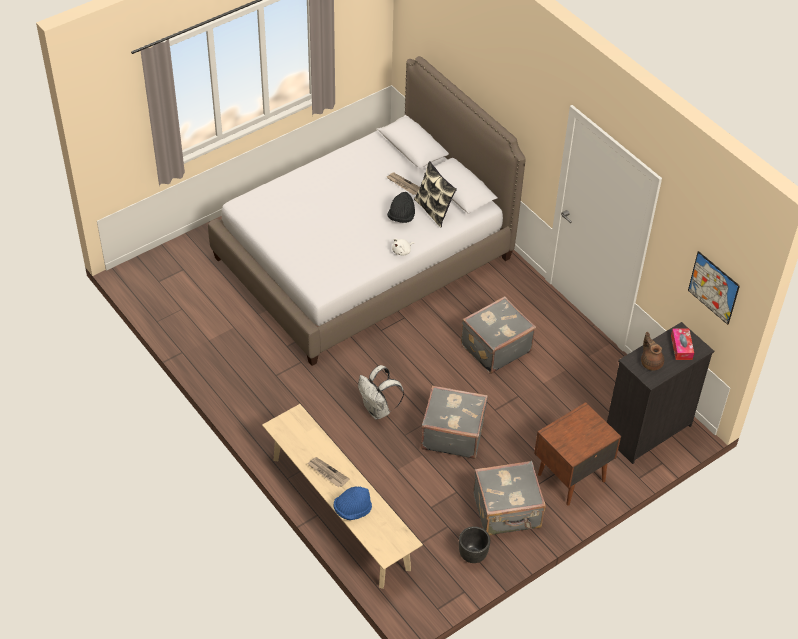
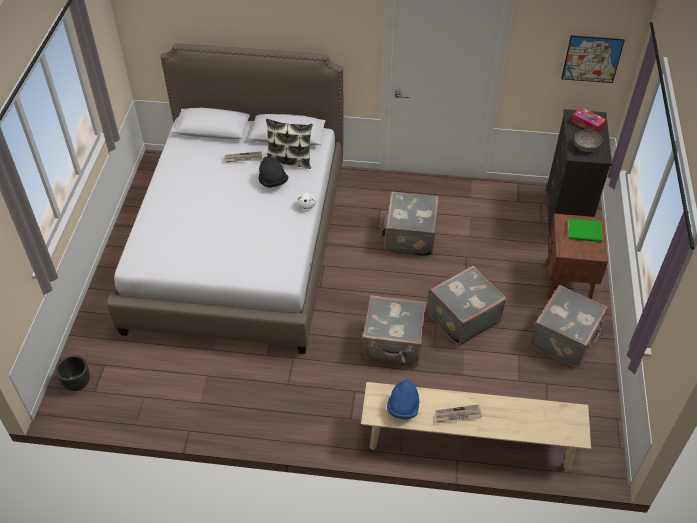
camera: 45 degrees left, 0 degrees up
blue hat [334,486,372,520] -> blue hat moved to [387,379,419,420]
white backpack [358,365,404,420] -> grey suitcase [362,295,426,366]
black planter [459,526,490,563] -> black planter moved to [56,355,90,391]
brown teapot [641,332,664,371] -> grey bowl [574,130,603,152]
none -> green book [568,219,603,242]

